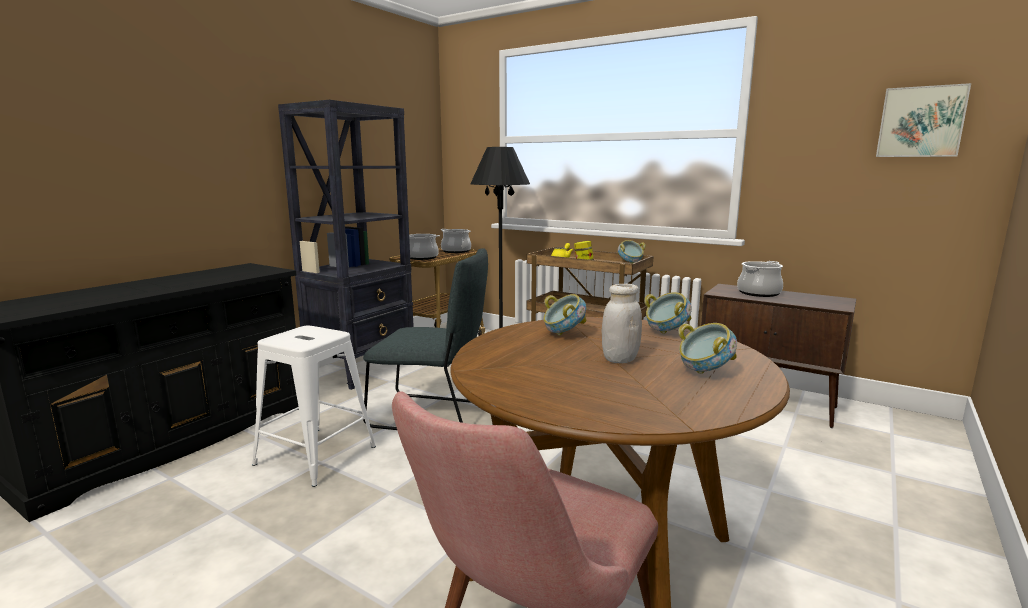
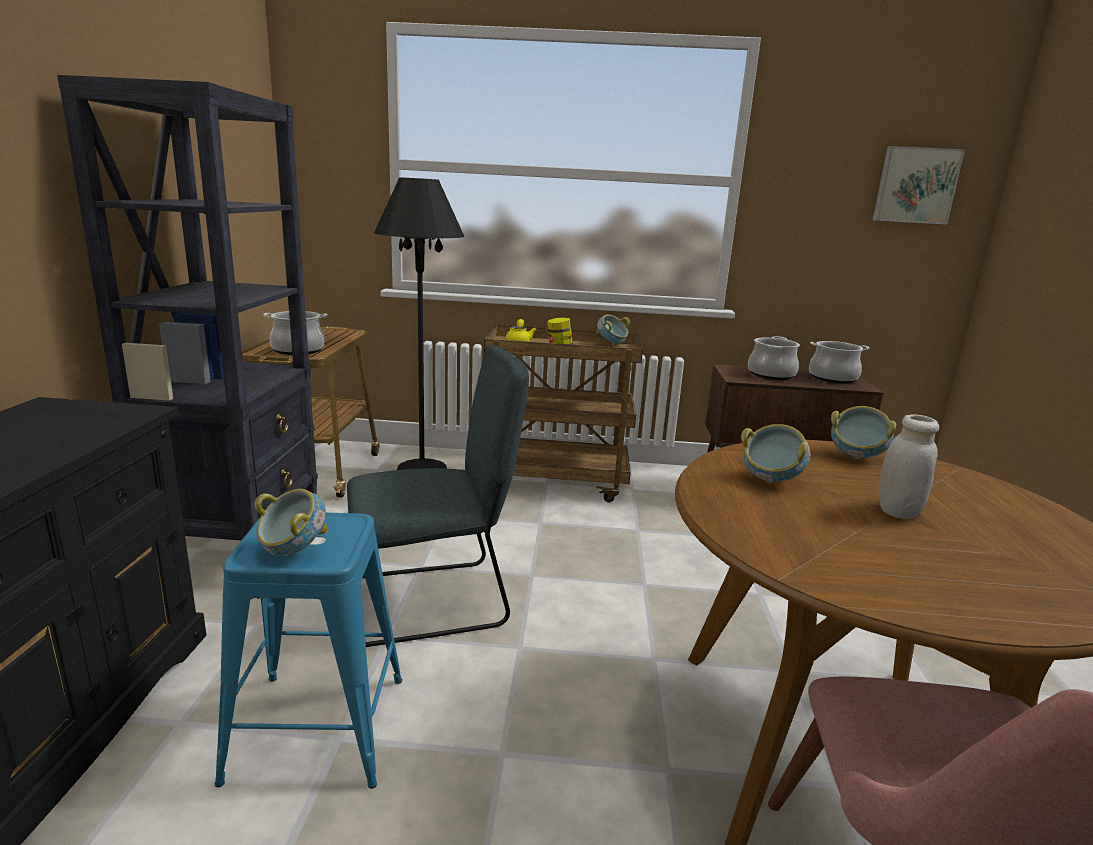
camera: 30 degrees left, 5 degrees up
white stool [252,326,376,487] -> blue stool [215,513,402,789]
cooking pot [441,229,471,253] -> cooking pot moved to [809,341,869,384]
bowl [678,323,737,374] -> bowl moved to [254,489,328,556]

